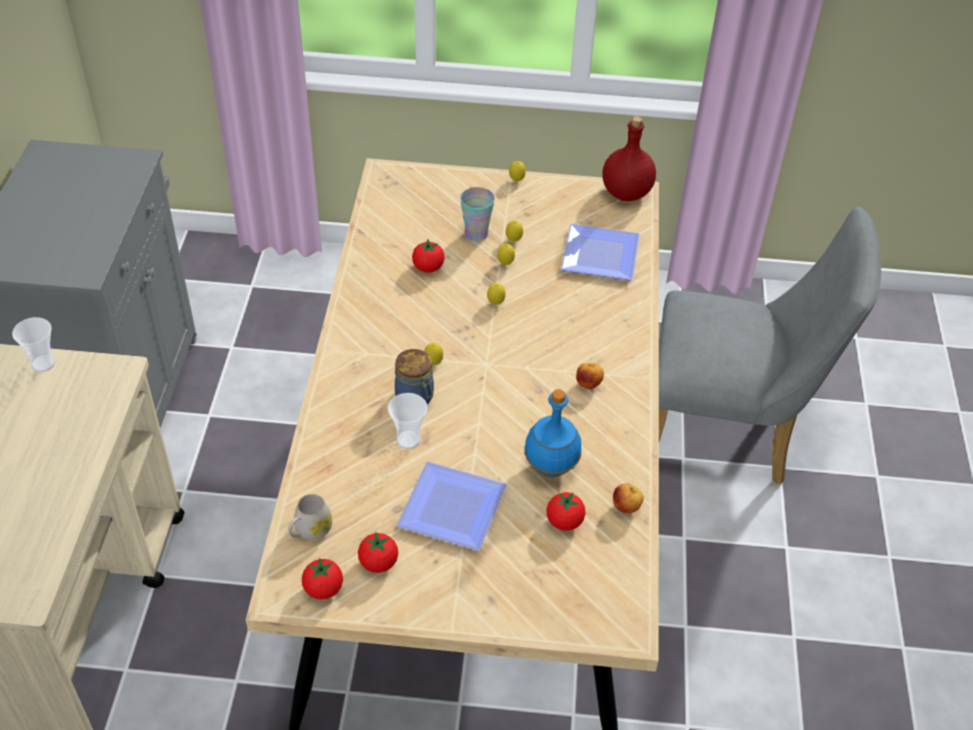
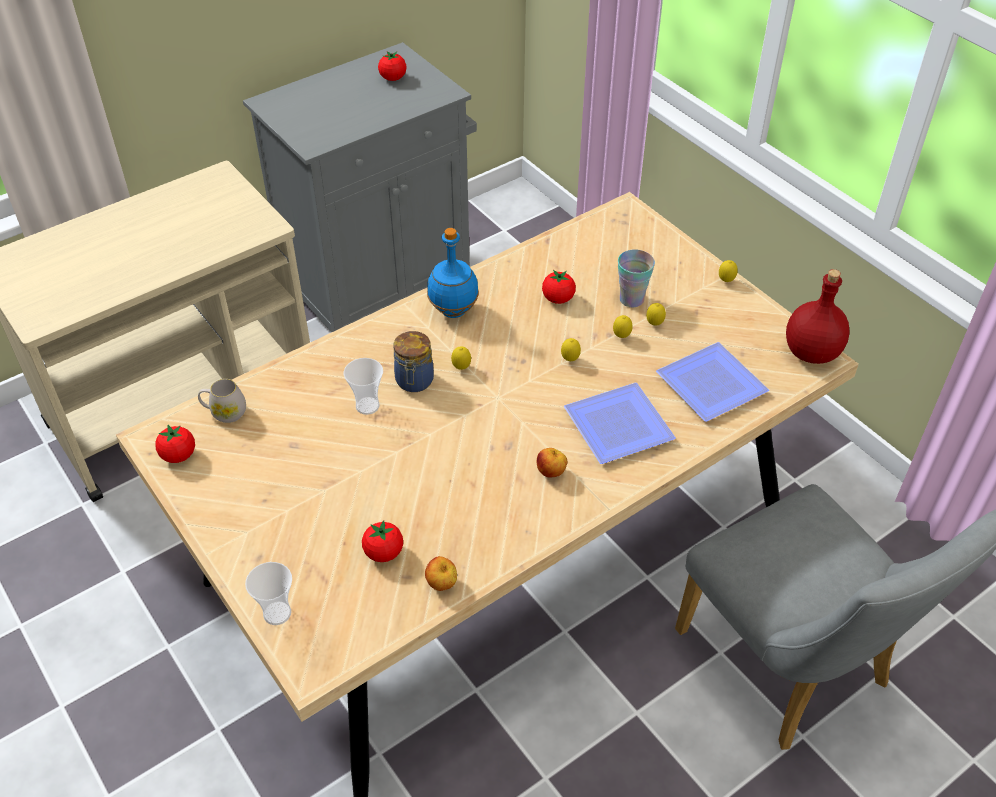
camera: 50 degrees right, 0 degrees up
cup [12,317,55,372] -> cup moved to [245,562,292,625]
tomato [358,532,398,573] -> tomato moved to [378,51,407,81]
plate [397,462,506,551] -> plate moved to [564,382,676,464]
blue bottle [524,389,581,477] -> blue bottle moved to [427,228,479,318]

